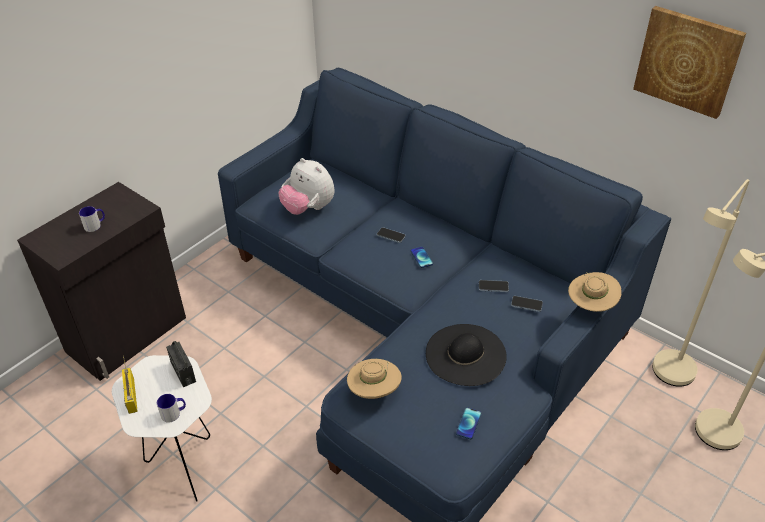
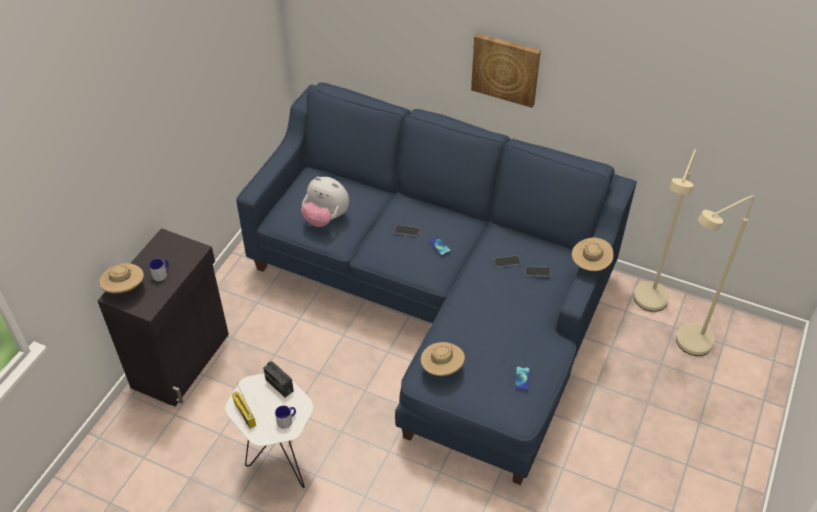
camera: 15 degrees left, 5 degrees up
black hat [426,324,507,386] -> none
picture [633,6,746,119] -> picture moved to [471,33,541,108]
none -> beige hat [99,263,144,294]

